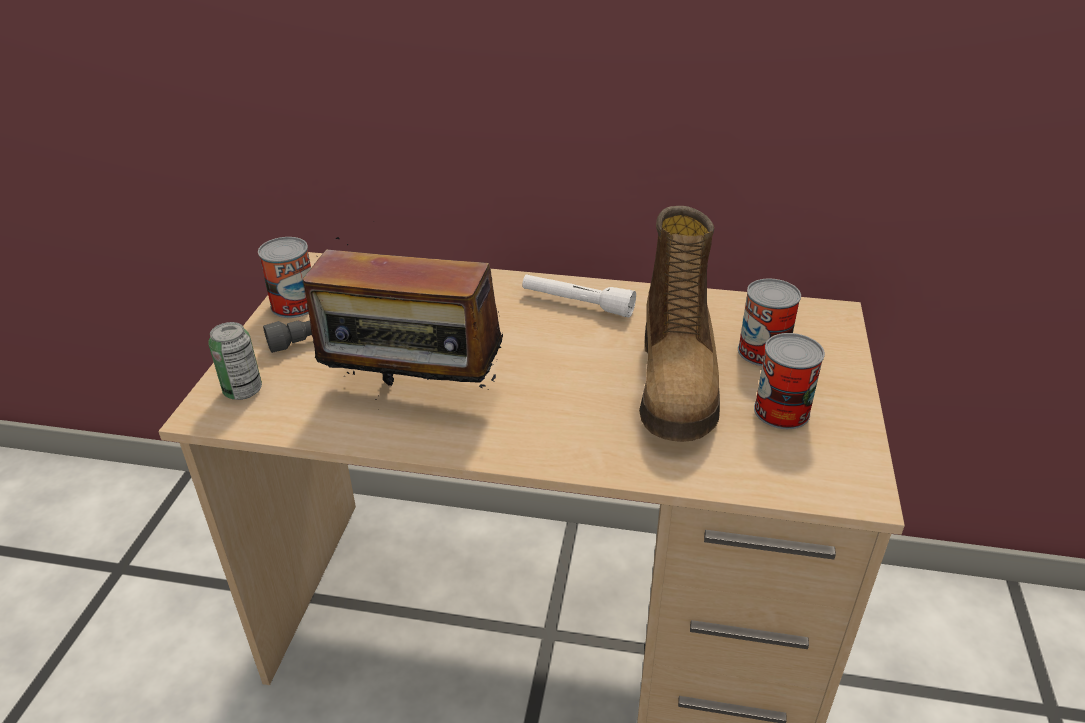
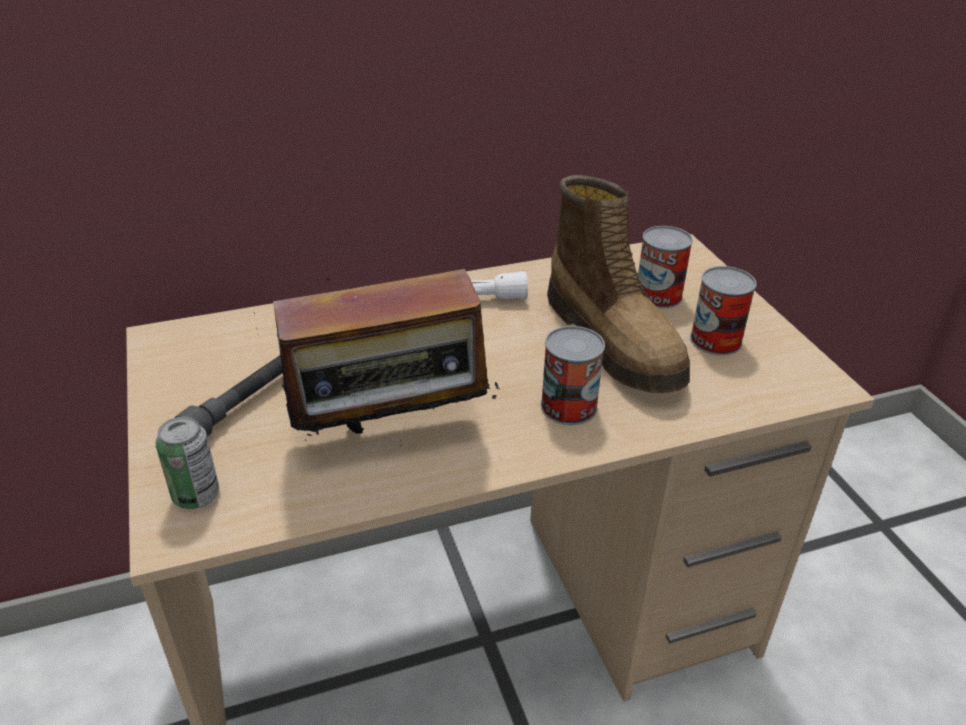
camera: 30 degrees left, 0 degrees up
can [258,237,311,318] -> can moved to [541,326,605,425]

